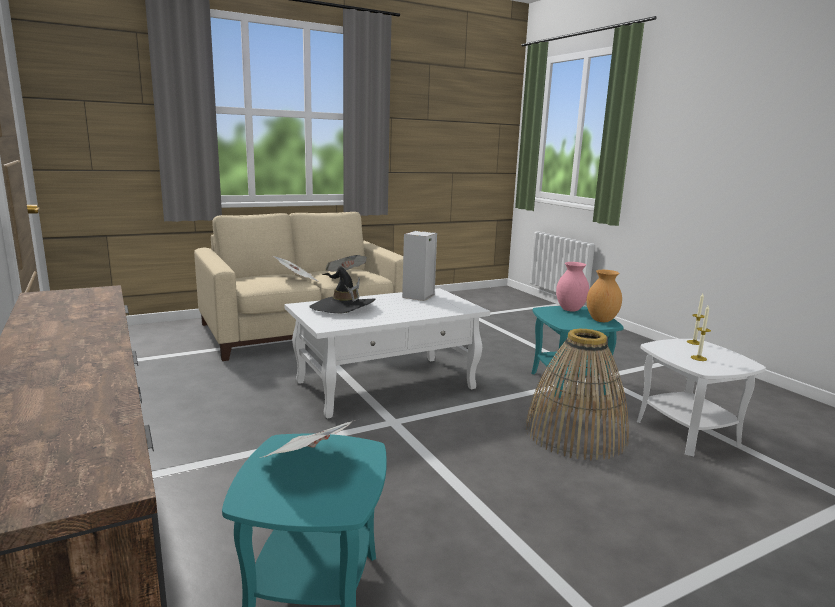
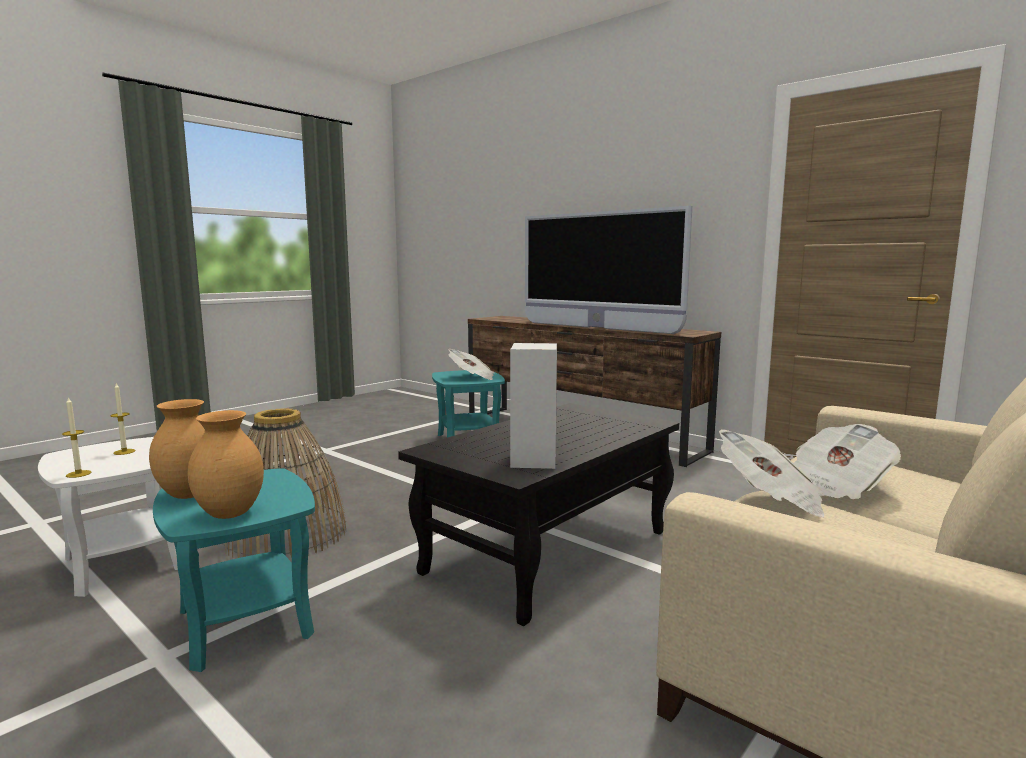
camera: 160 degrees right, 5 degrees down
white coffee table [284,288,490,419] -> black coffee table [398,403,679,626]
black hat [309,266,376,314] -> none
pink vase [556,262,589,312] -> brown vase [188,410,264,519]
none -> television [525,206,692,334]

